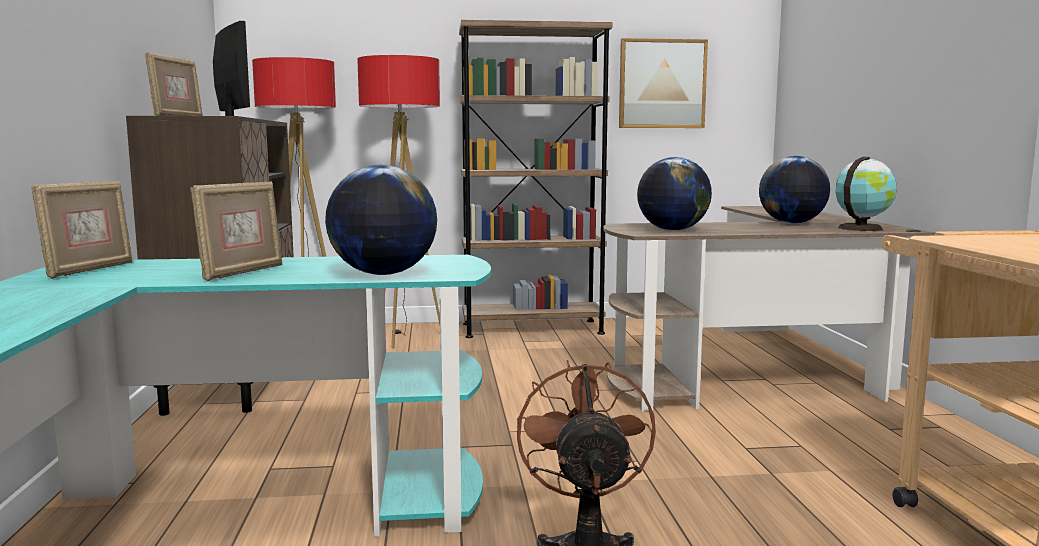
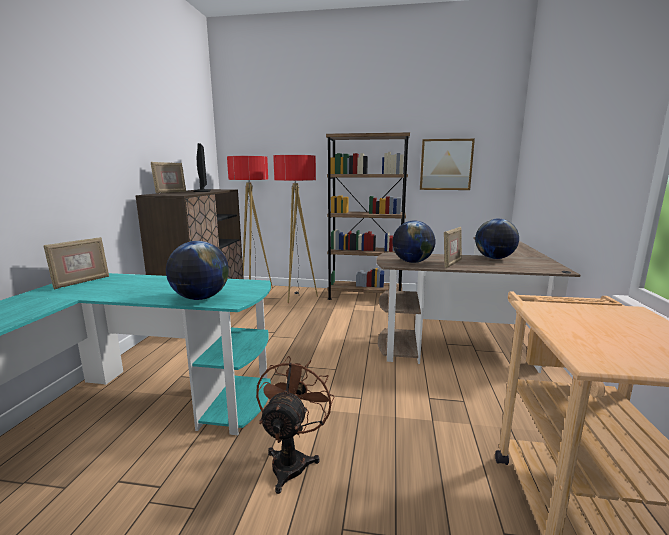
camera: 15 degrees right, 5 degrees up
picture frame [191,181,283,282] -> picture frame moved to [444,226,462,268]
globe [835,157,897,231] -> none

